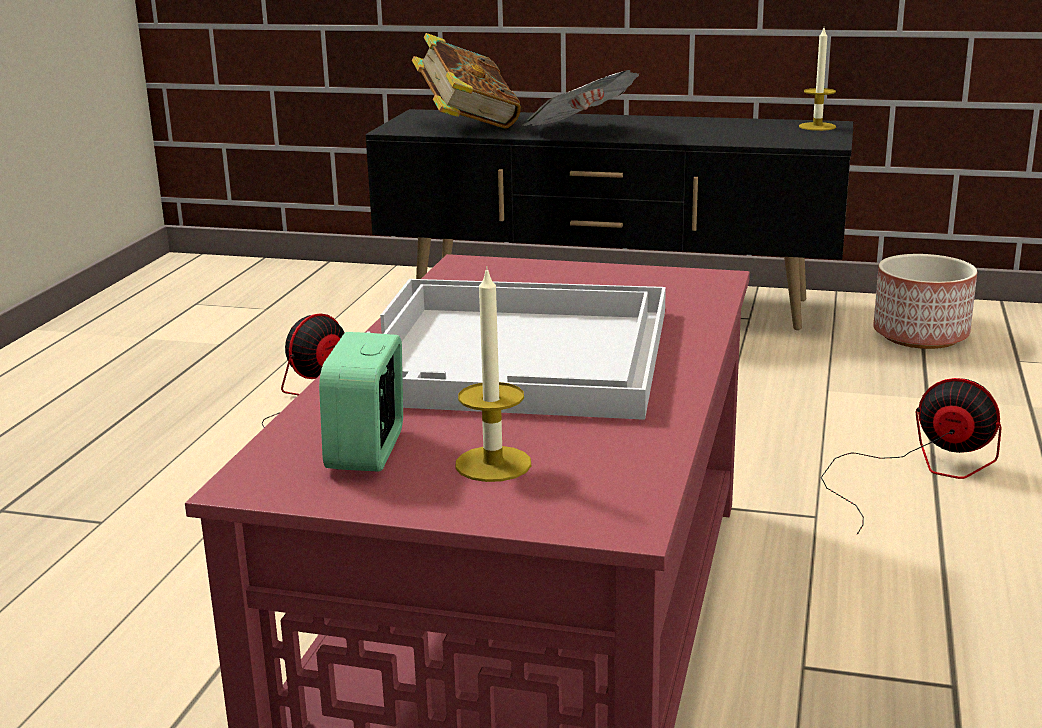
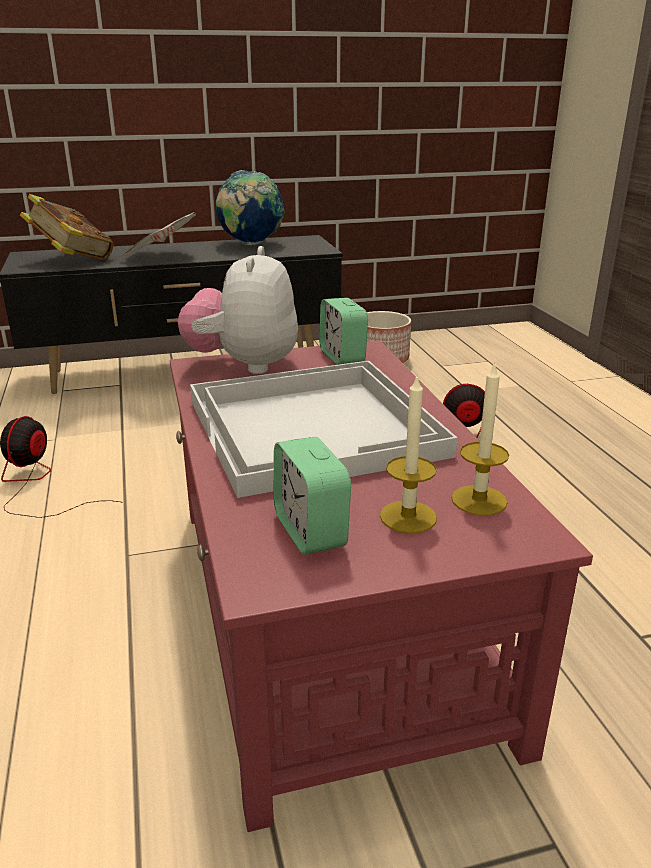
camera: 30 degrees left, 5 degrees up
candle [799,28,836,131] -> candle moved to [451,362,509,515]
none -> plush toy [178,246,298,374]
none -> globe [215,170,285,245]
none -> alarm clock [319,298,368,365]

